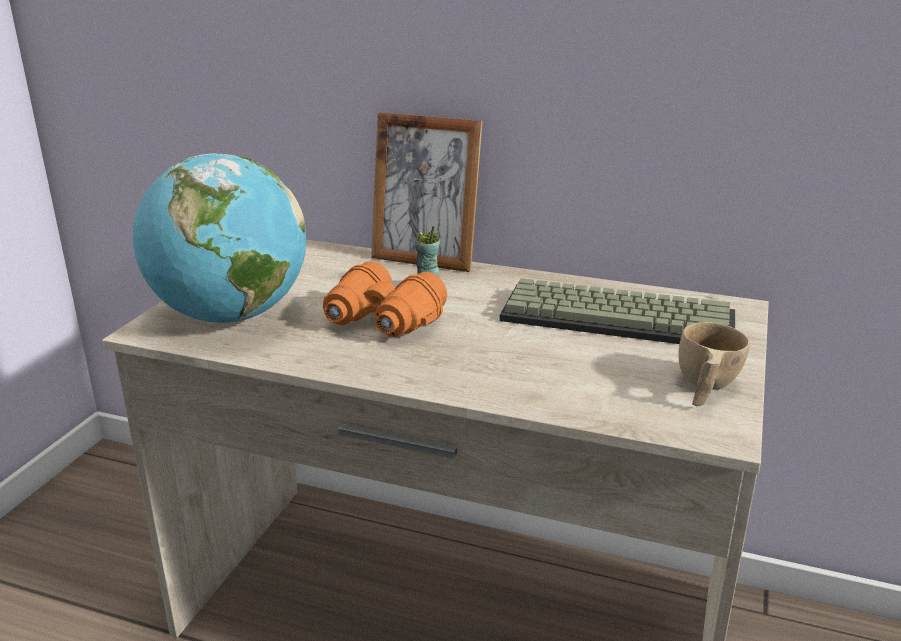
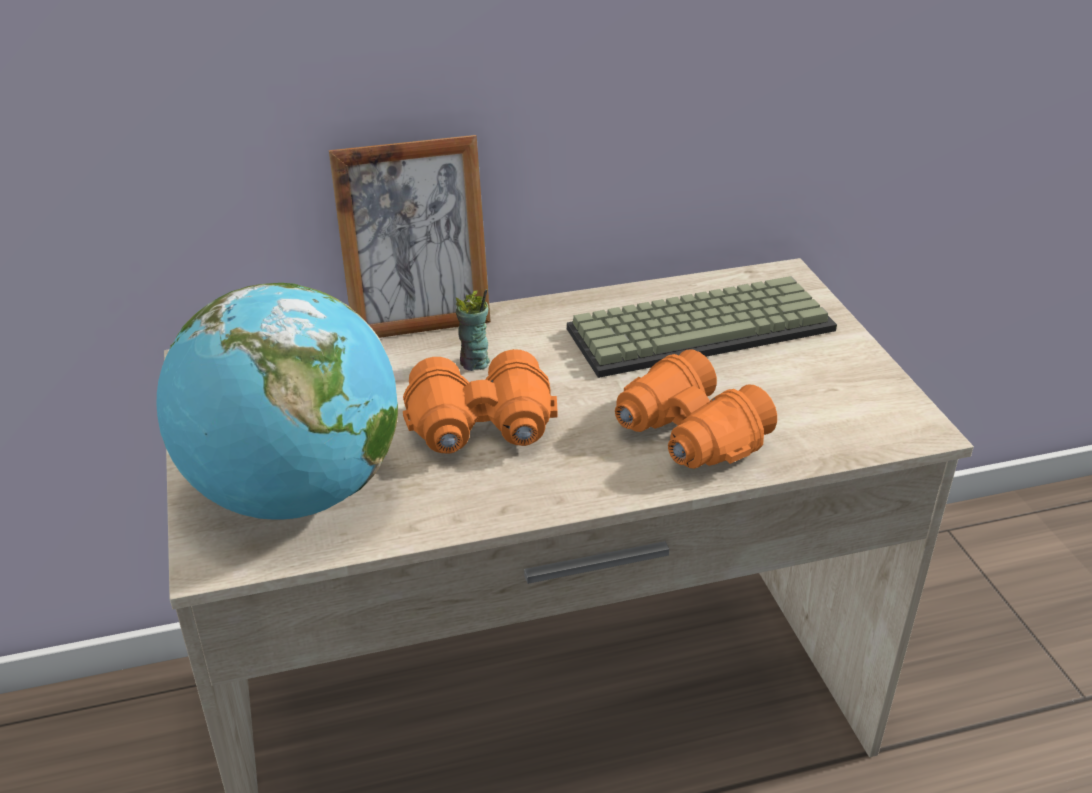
camera: 35 degrees left, 10 degrees up
beige cup [678,322,750,406] -> none
none -> orange binoculars [615,350,777,469]

